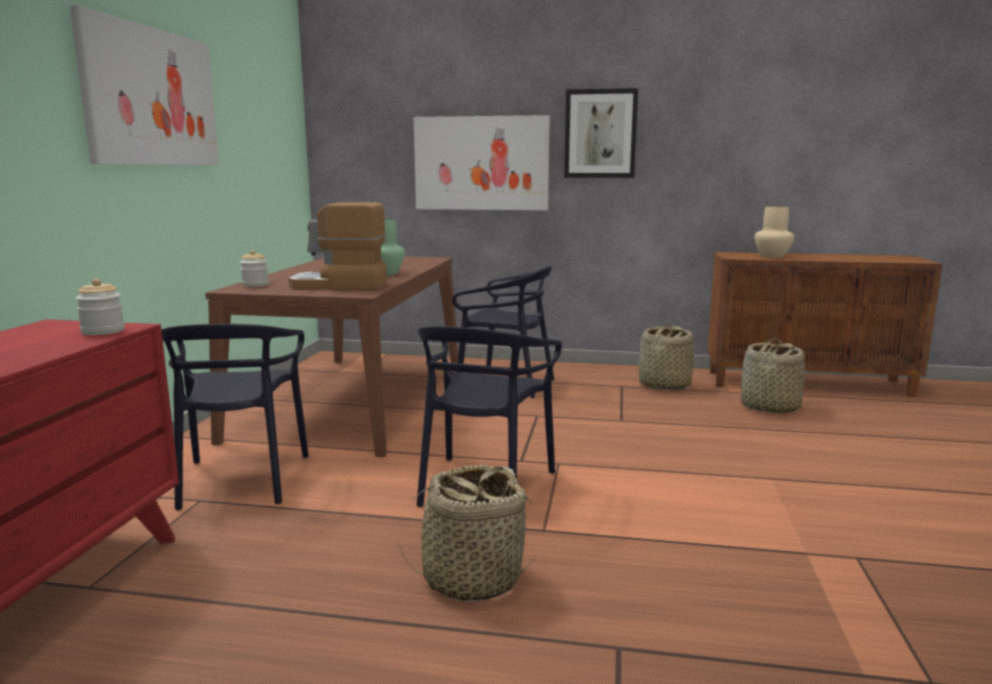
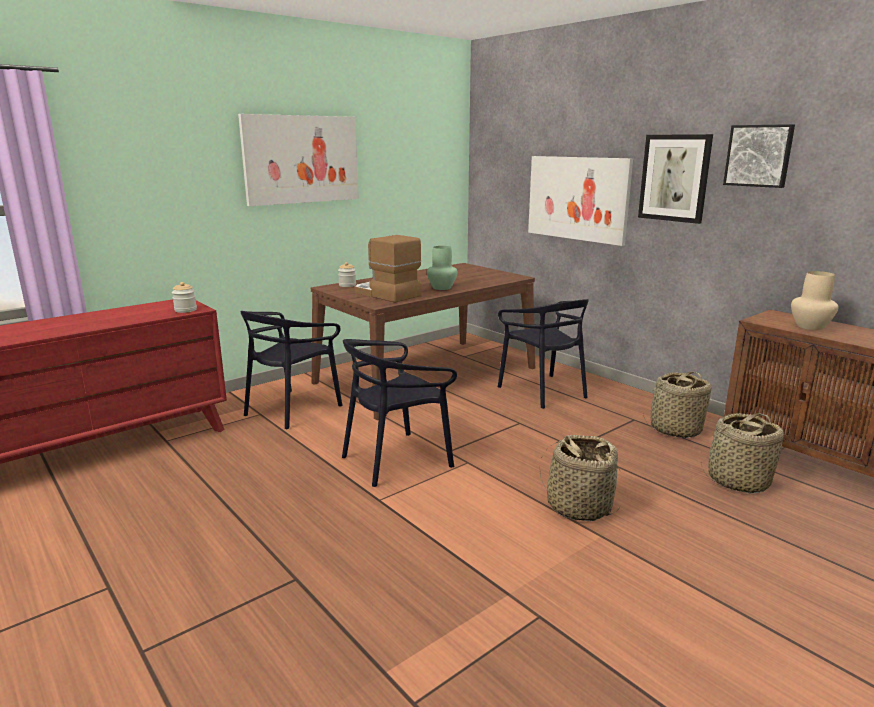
camera: 40 degrees right, 5 degrees up
basket [398,465,537,602] -> basket moved to [539,435,621,521]
none -> picture [723,124,795,188]

